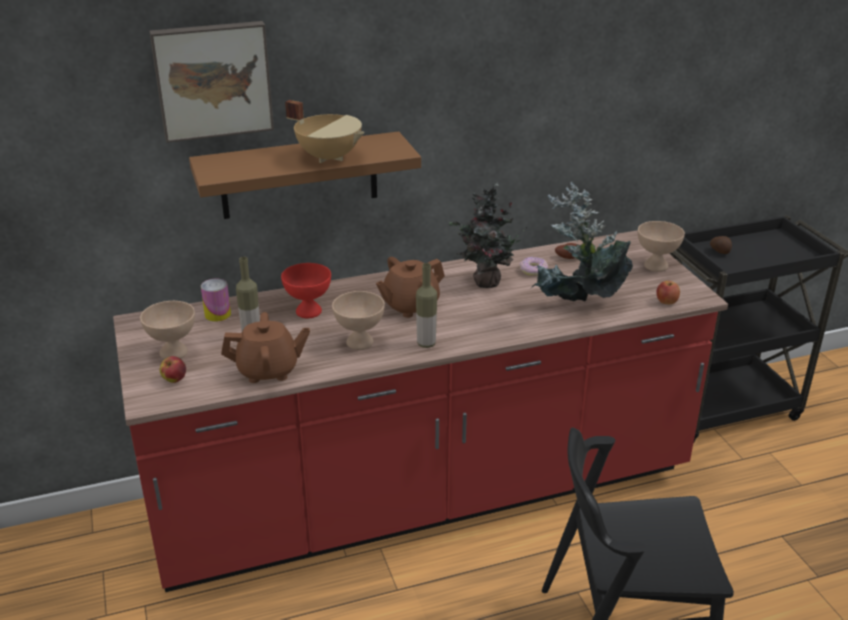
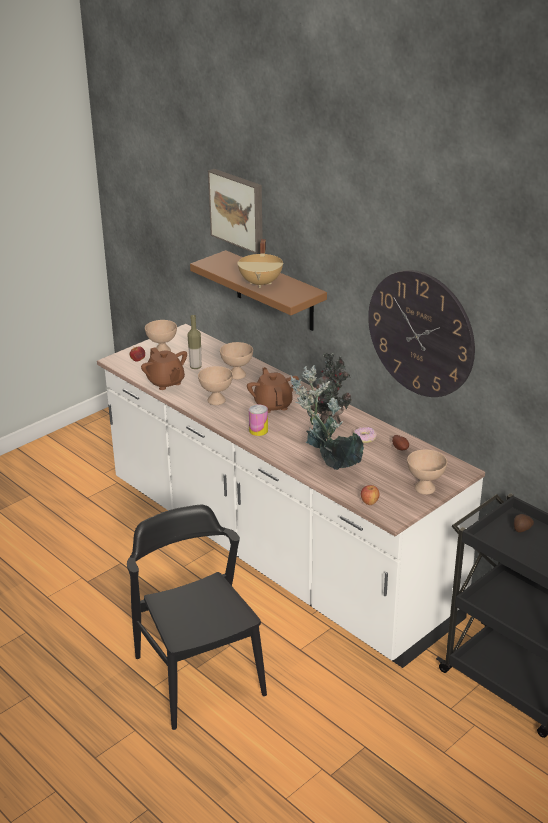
camera: 65 degrees right, 0 degrees up
red counter [113,230,728,592] -> white counter [97,324,485,668]
can [201,279,231,322] -> can moved to [249,404,268,436]
red bowl [281,263,331,318] -> beige bowl [220,342,253,379]
brown teapot [376,257,445,318] -> brown teapot turned 45 degrees clockwise [247,367,299,413]
bottle [416,263,437,348] -> none
none -> wall clock [368,270,475,397]

